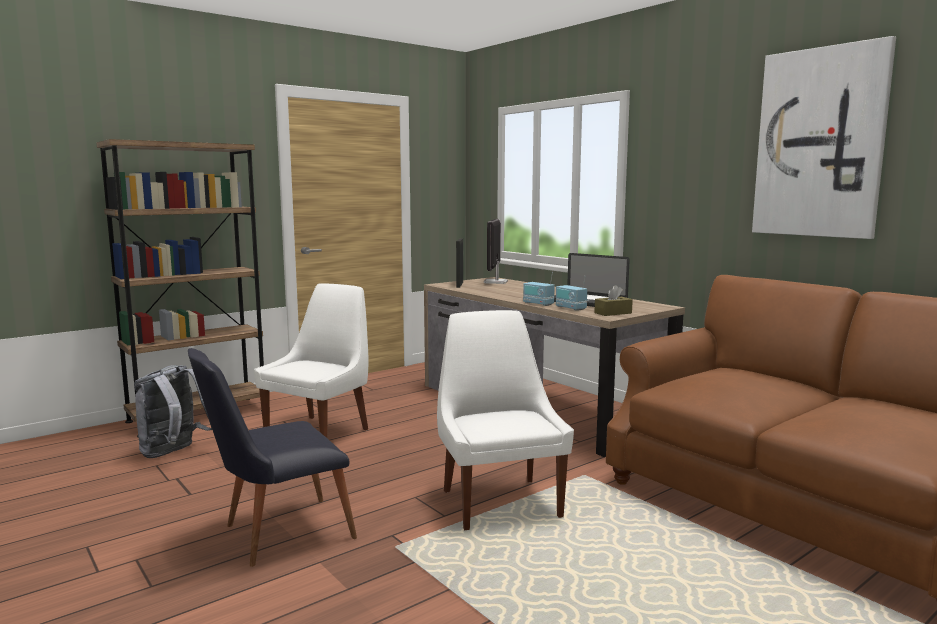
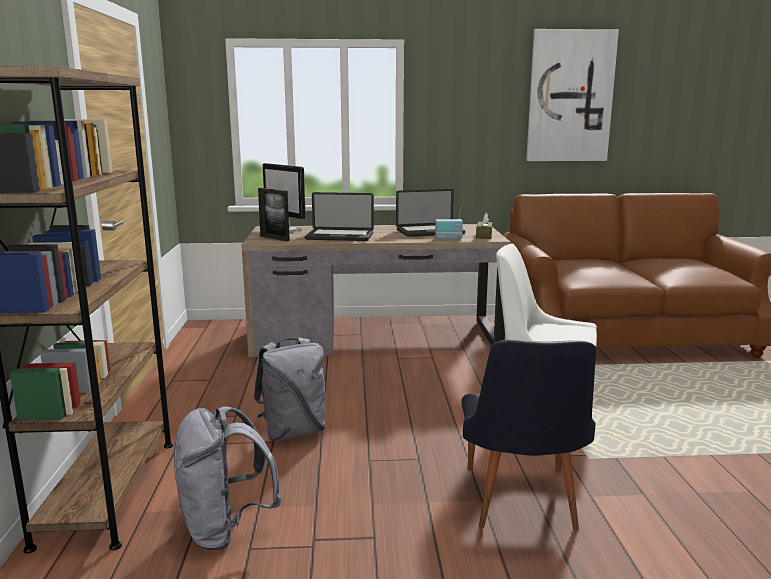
camera: 55 degrees left, 5 degrees up
white chair [254,283,368,438] -> grey backpack [253,337,326,441]
radio [523,271,555,306] -> none
none -> laptop [305,192,374,241]

